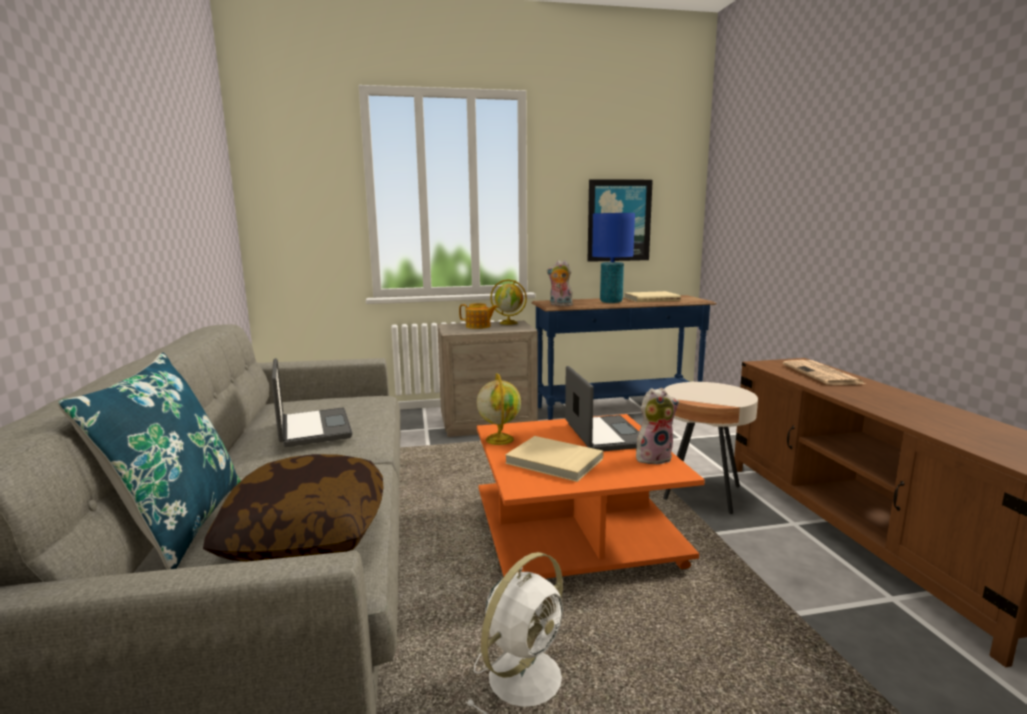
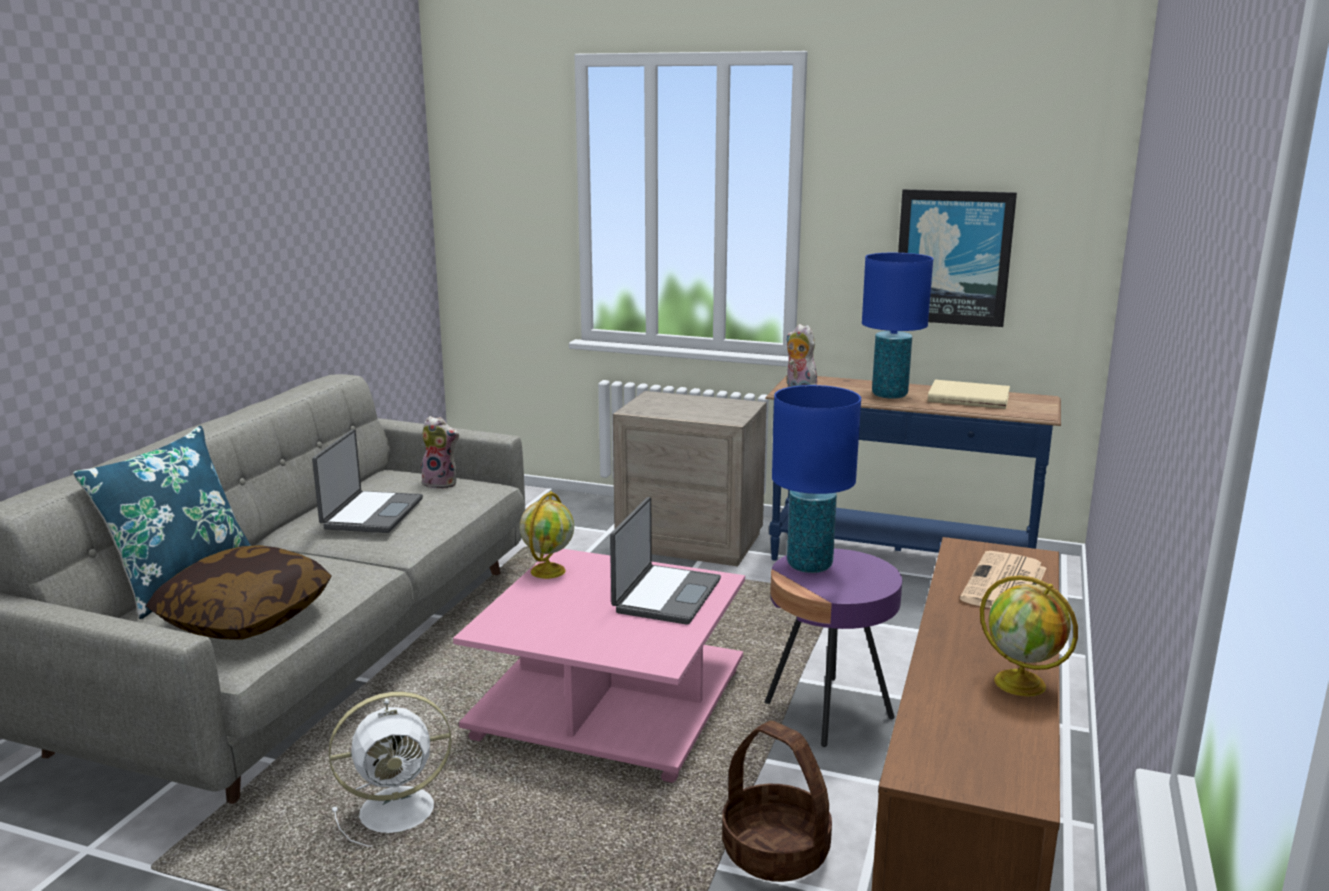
camera: 30 degrees right, 5 degrees up
teapot [459,303,498,329] -> none
orange coffee table [477,414,705,579] -> pink coffee table [453,549,745,783]
globe [490,279,527,325] -> globe moved to [980,575,1078,697]
beige book [505,436,604,482] -> none
plush toy [636,388,679,465] -> plush toy moved to [421,416,459,489]
beige side table [663,382,758,514] -> purple side table [765,549,902,747]
none -> basket [722,721,832,882]
none -> blue table lamp [772,385,861,573]

